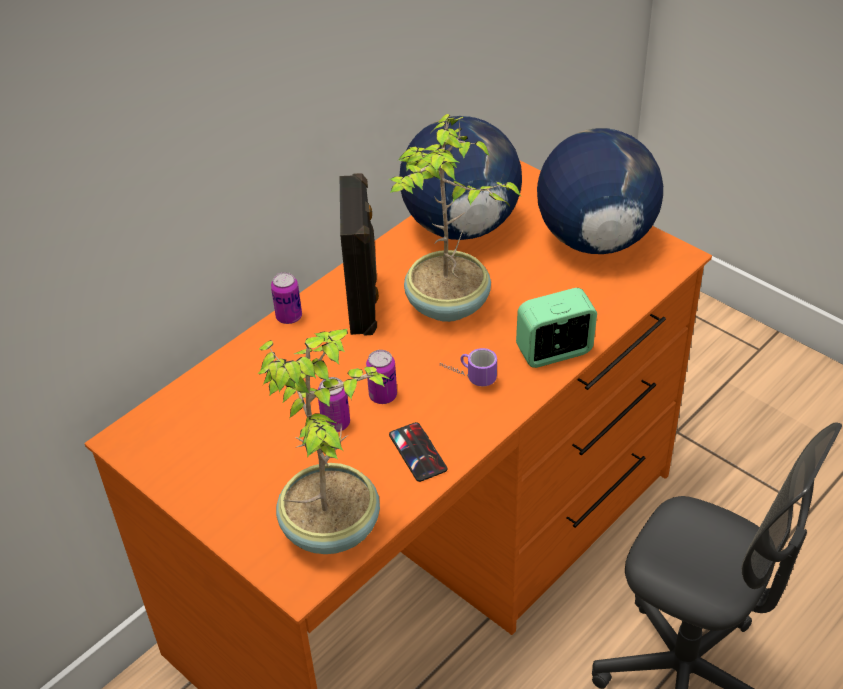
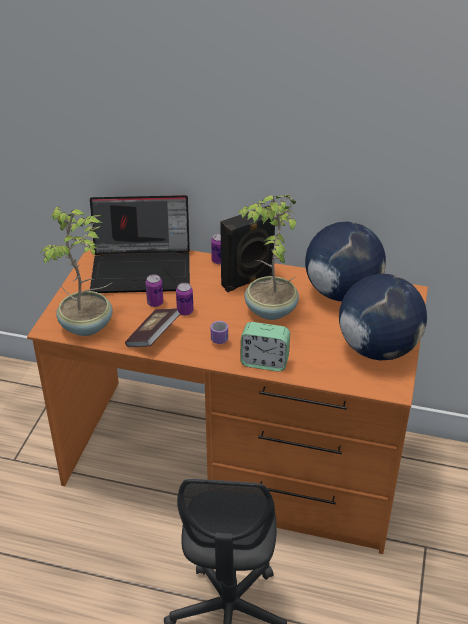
camera: 60 degrees right, 5 degrees down
phone [389,422,447,482] -> book [125,308,181,347]
alarm clock [516,288,597,368] -> alarm clock turned 150 degrees clockwise [240,322,290,372]
none -> laptop [90,195,190,293]

